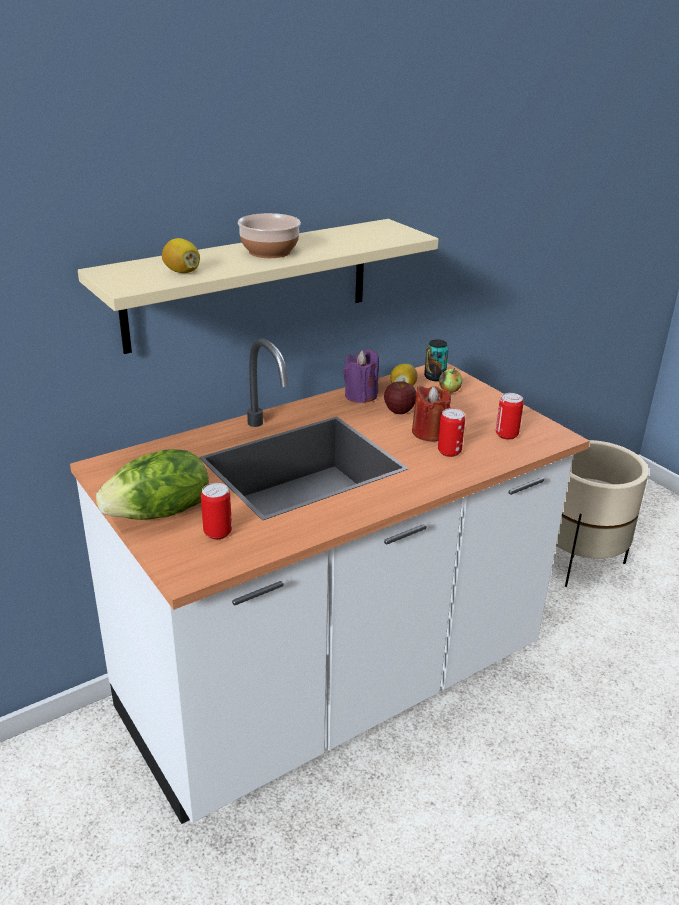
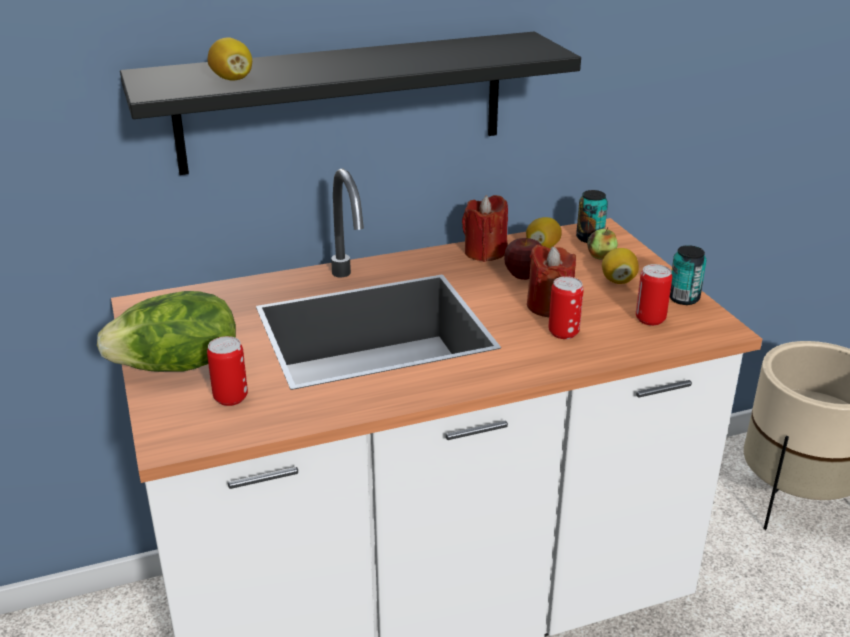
camera: 15 degrees right, 0 degrees up
beige shelf [78,219,439,354] -> black shelf [120,32,581,175]
bowl [238,213,301,258] -> none
purple candle [343,350,379,403] -> red candle [462,195,508,262]
none -> lemon [602,248,639,284]
none -> can [670,245,706,305]

